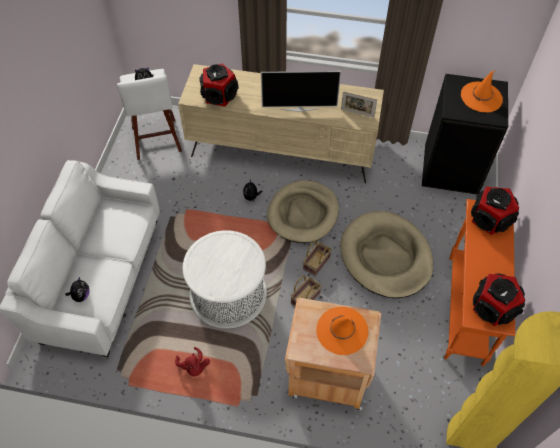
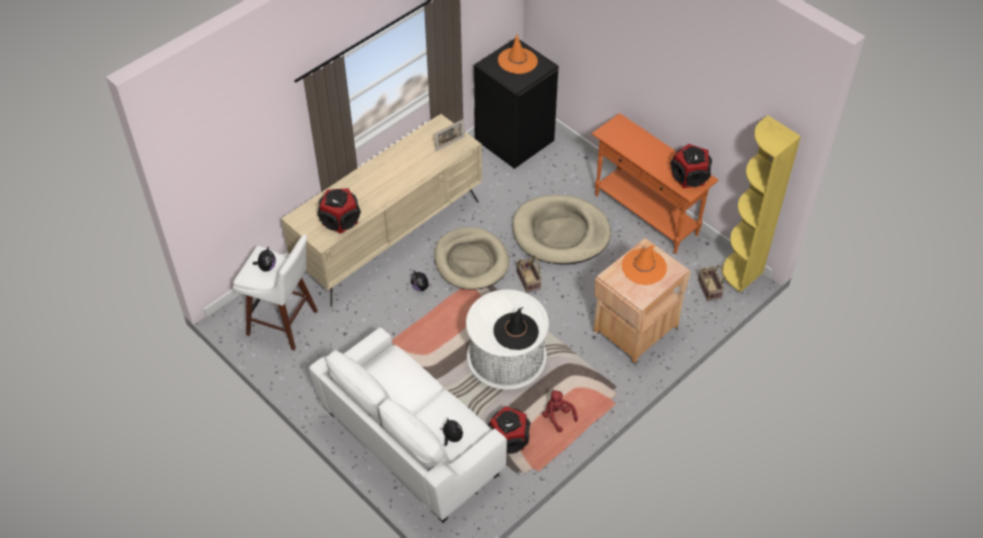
camera: 55 degrees left, 5 degrees down
red plush toy [175,347,210,376] -> red plush toy turned 135 degrees counterclockwise [542,390,578,432]
television [261,71,341,112] -> none
basket [291,275,322,307] -> basket moved to [698,265,724,301]
speaker [471,186,519,235] -> speaker moved to [488,406,530,454]
none -> black hat [493,307,539,350]

